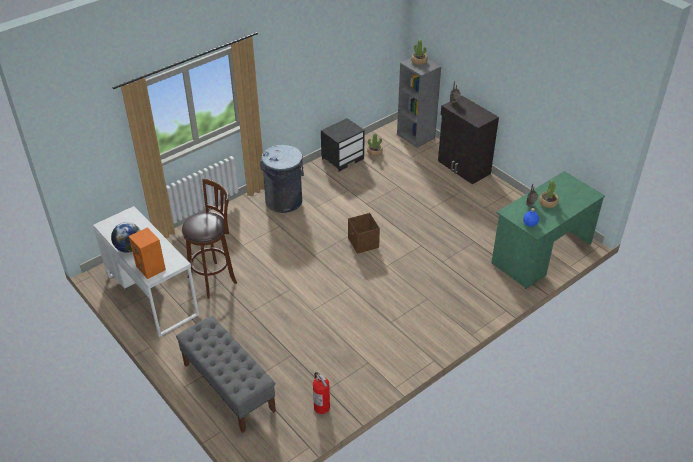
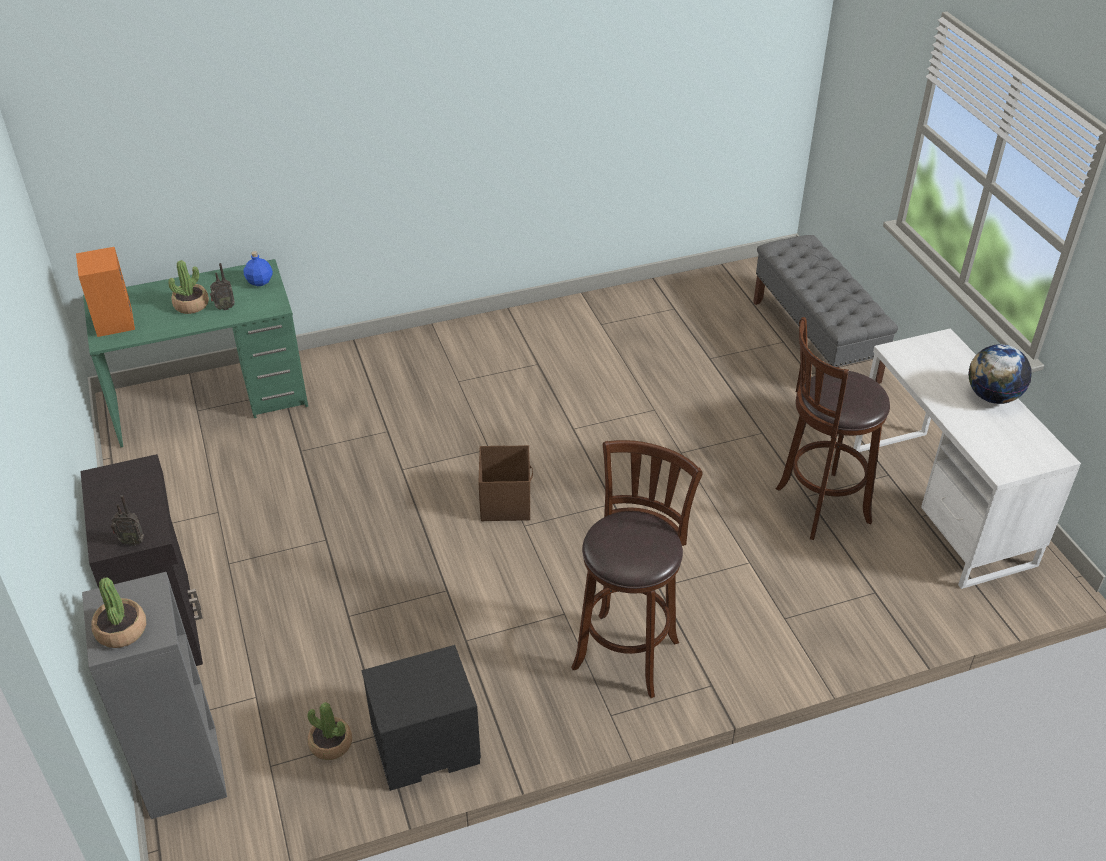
camera: 160 degrees left, 0 degrees up
orange speaker [129,227,166,279] -> orange speaker moved to [76,247,135,337]
grey trash can [260,145,304,213] -> brown stool [571,440,703,698]
fire extinguisher [313,372,330,414] -> none

